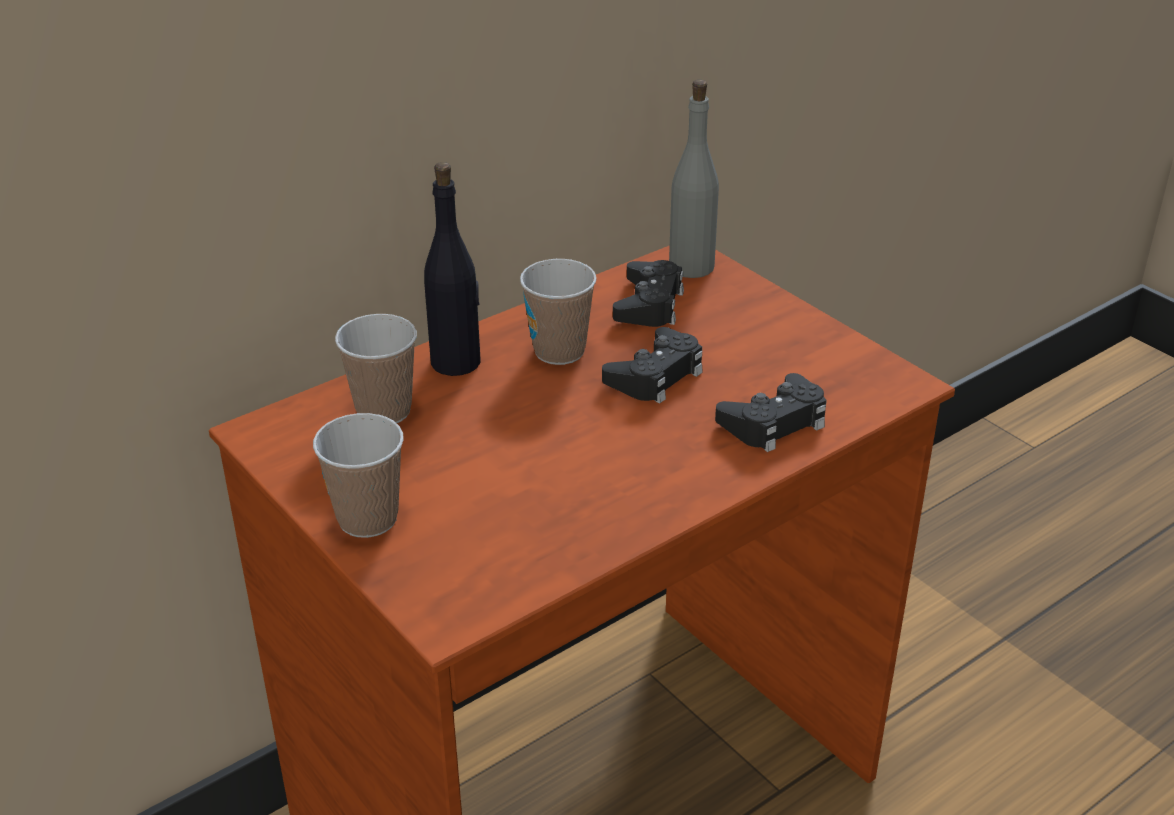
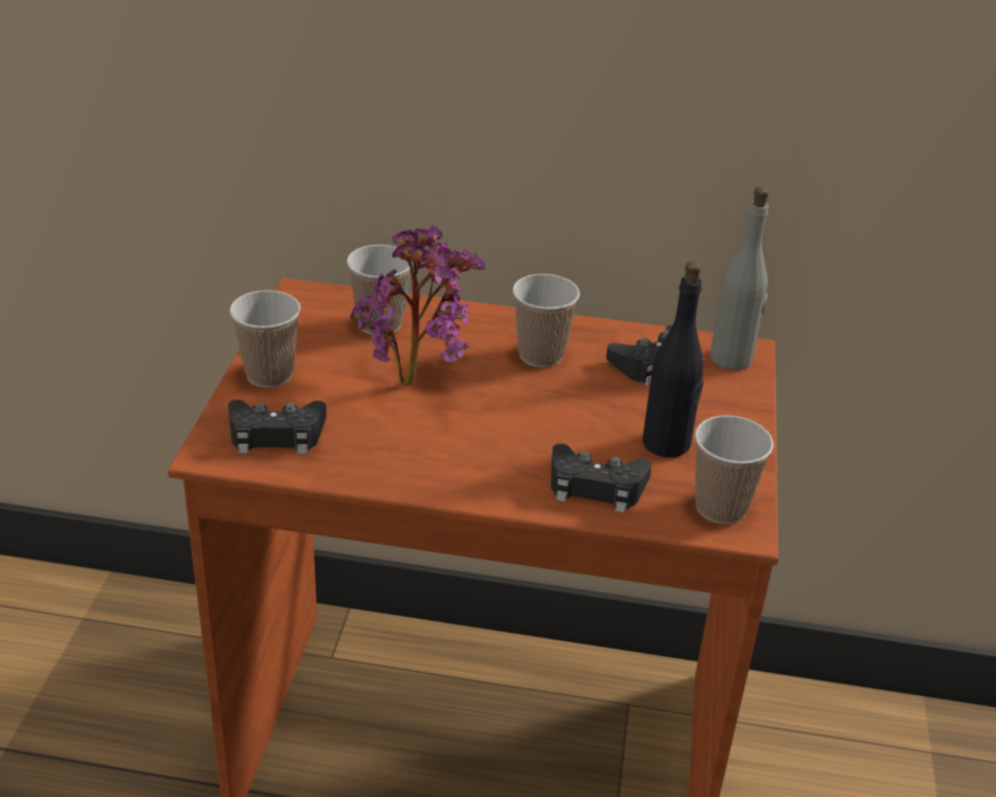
camera: 45 degrees right, 0 degrees up
black bottle [424,162,480,376] -> black bottle moved to [643,261,704,457]
black game controller [602,327,703,404] -> black game controller moved to [228,400,326,454]
none -> potted plant [350,225,486,385]
none -> cup [695,415,774,524]

